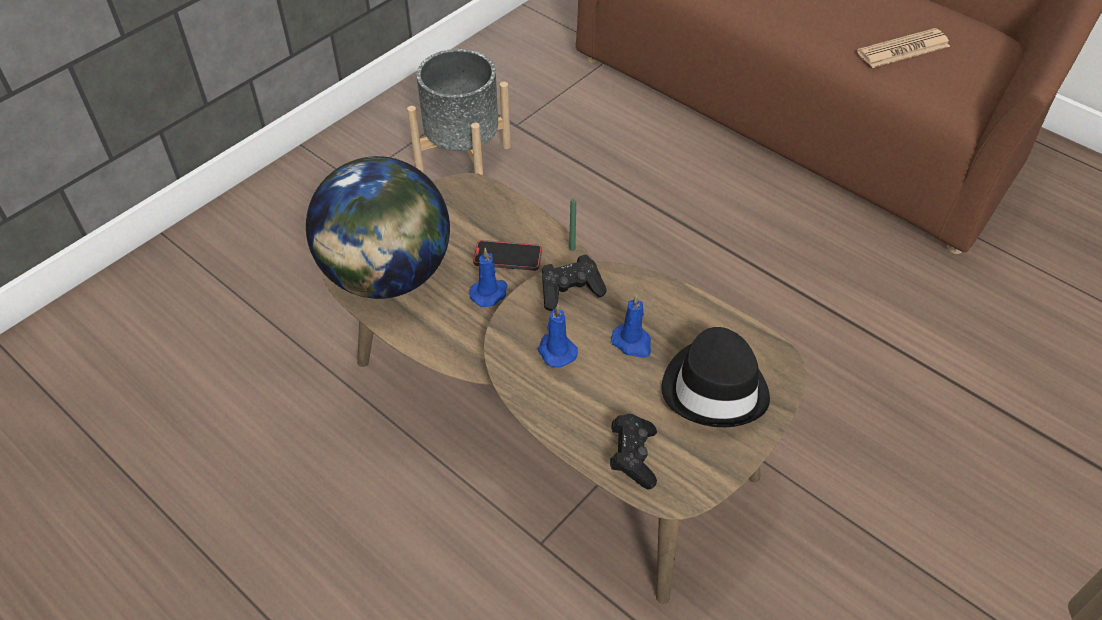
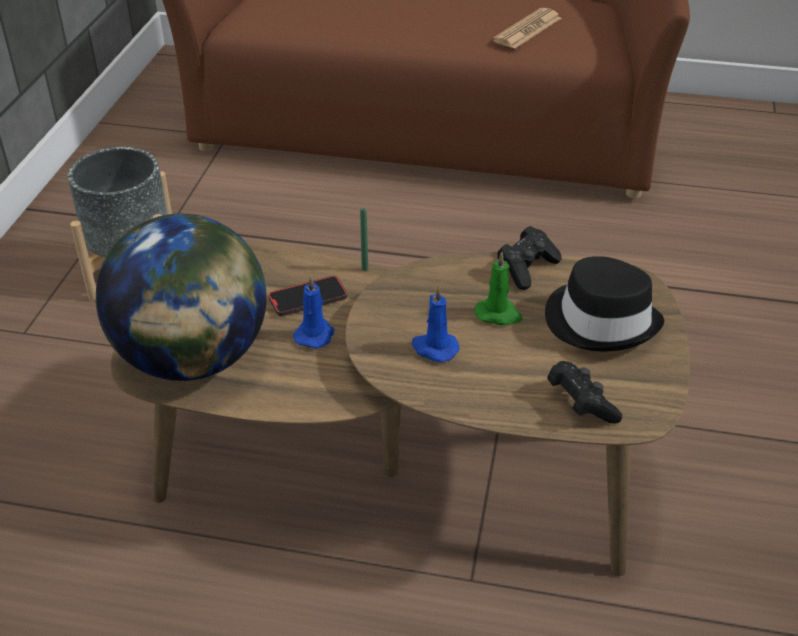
camera: 30 degrees left, 10 degrees down
black game controller [542,255,607,311] -> black game controller moved to [497,226,562,290]
blue candle [611,294,651,358] -> green candle [475,252,523,326]

